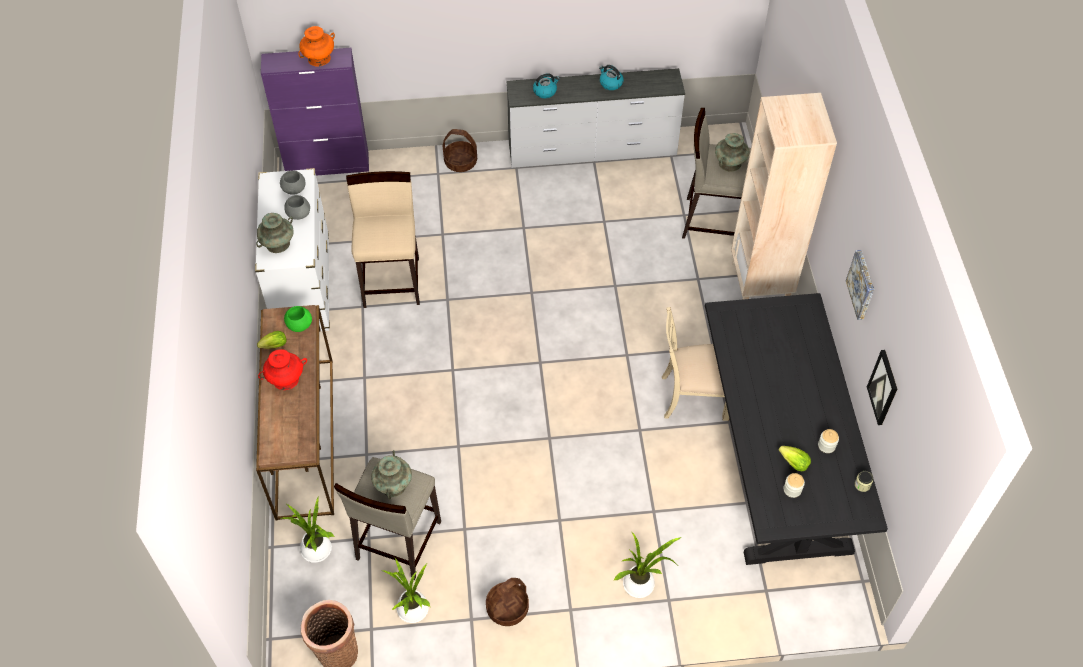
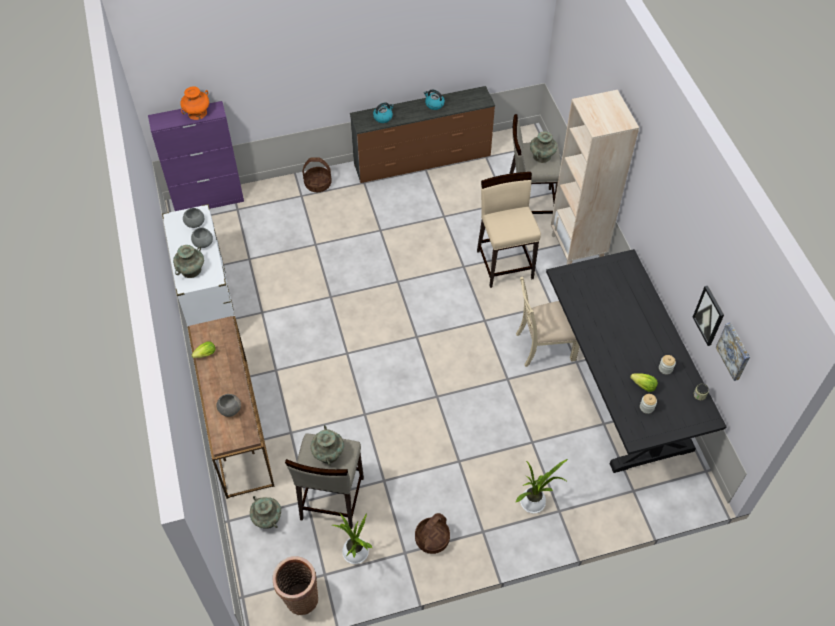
camera: 10 degrees left, 0 degrees up
red vase [258,349,307,390] -> none
potted plant [280,497,335,563] -> turquoise vase [250,496,281,529]
green bowl [284,306,312,332] -> none
beige stool [346,171,420,308] -> beige stool moved to [477,172,541,288]
white dresser [506,68,685,168] -> brown dresser [350,86,495,183]
picture [846,250,874,320] -> picture moved to [716,323,750,381]
none -> grey bowl [216,394,241,417]

